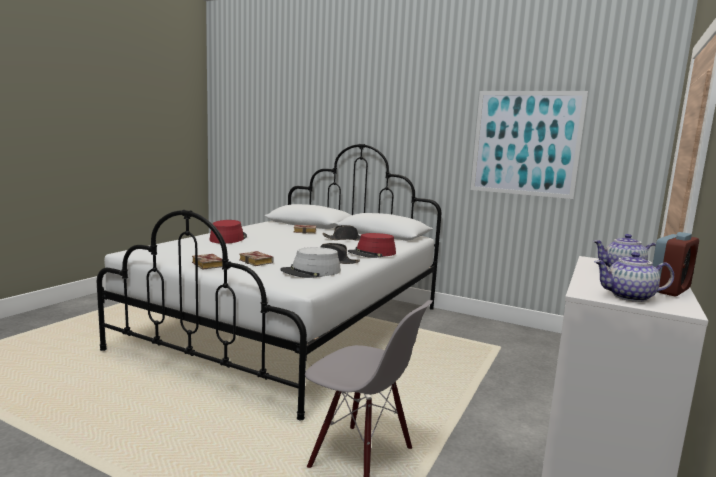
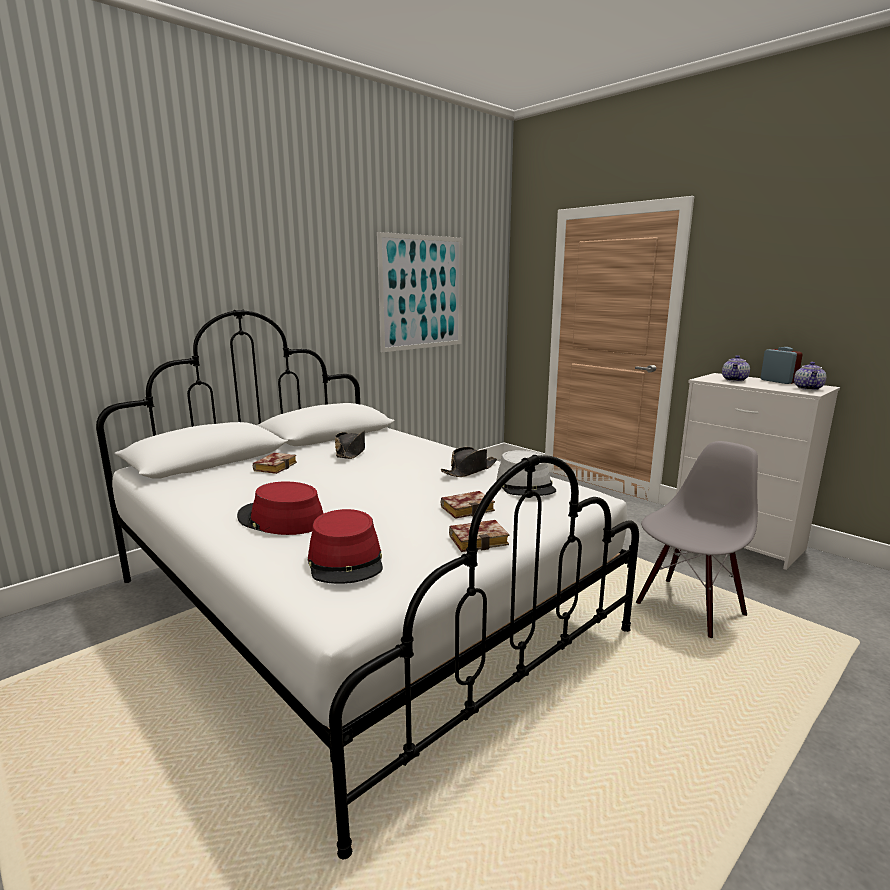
camera: 70 degrees left, 5 degrees up
red hat [348,233,396,258] -> red hat moved to [307,509,383,584]

